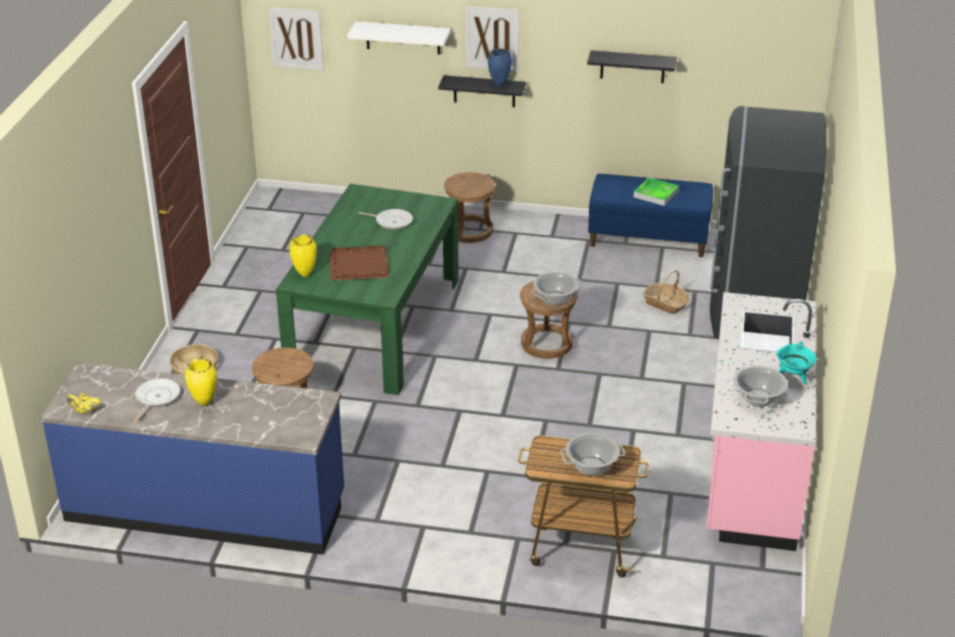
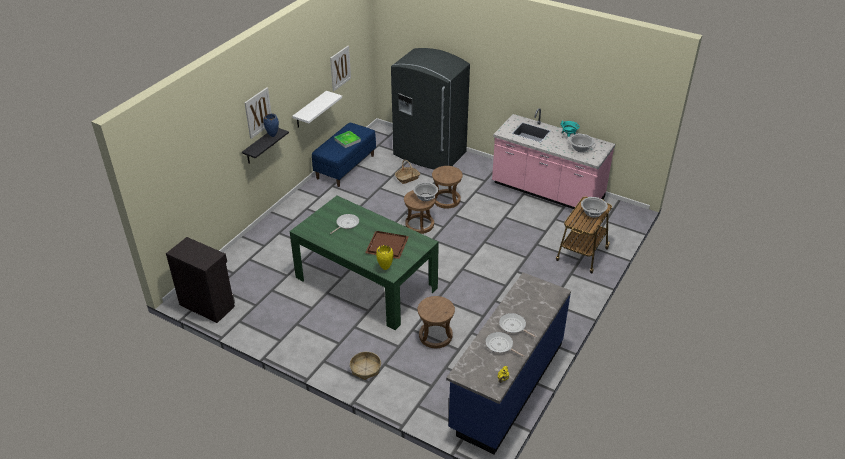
camera: 70 degrees left, 5 degrees up
yellow vase [185,358,217,406] -> frying pan [499,313,537,338]
picture [268,7,324,71] -> picture moved to [330,46,351,91]
white shelf [347,21,450,55] -> white shelf moved to [292,91,342,128]
brown stool [444,172,495,243] -> brown stool moved to [432,166,463,209]
black shelf [587,50,677,83] -> none
none -> black cabinet [166,237,235,323]

